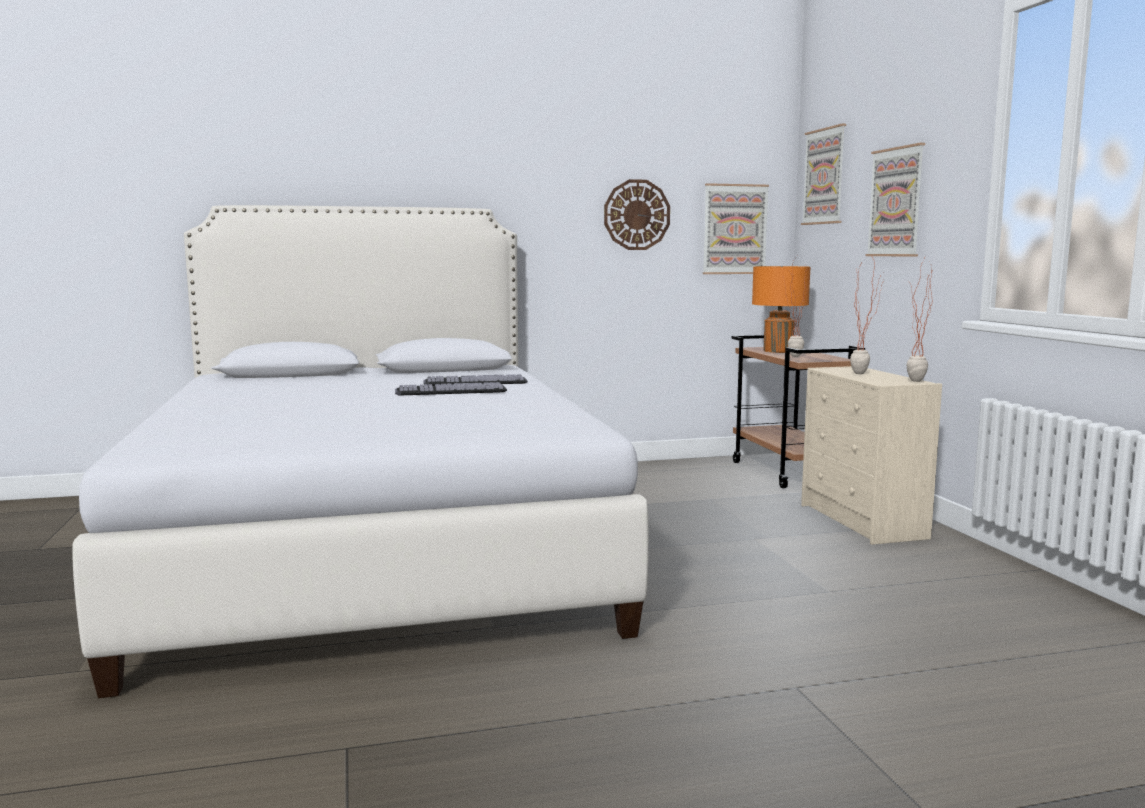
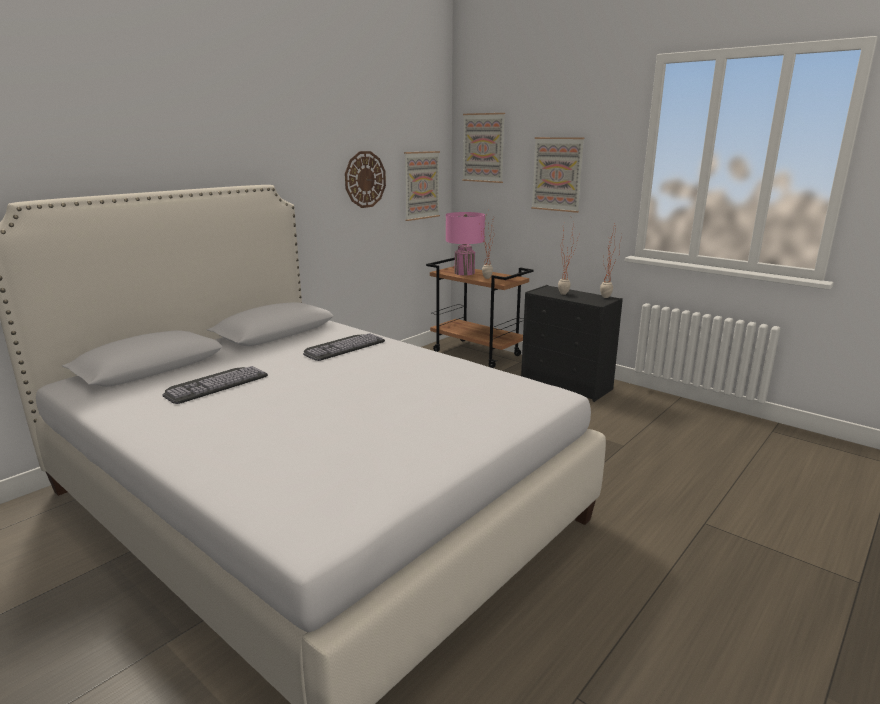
camera: 35 degrees left, 10 degrees up
keyboard [395,382,507,395] -> keyboard moved to [163,366,268,404]
orange table lamp [752,266,811,353] -> pink table lamp [446,212,485,275]
beige dresser [801,366,942,545] -> black dresser [521,285,623,402]

